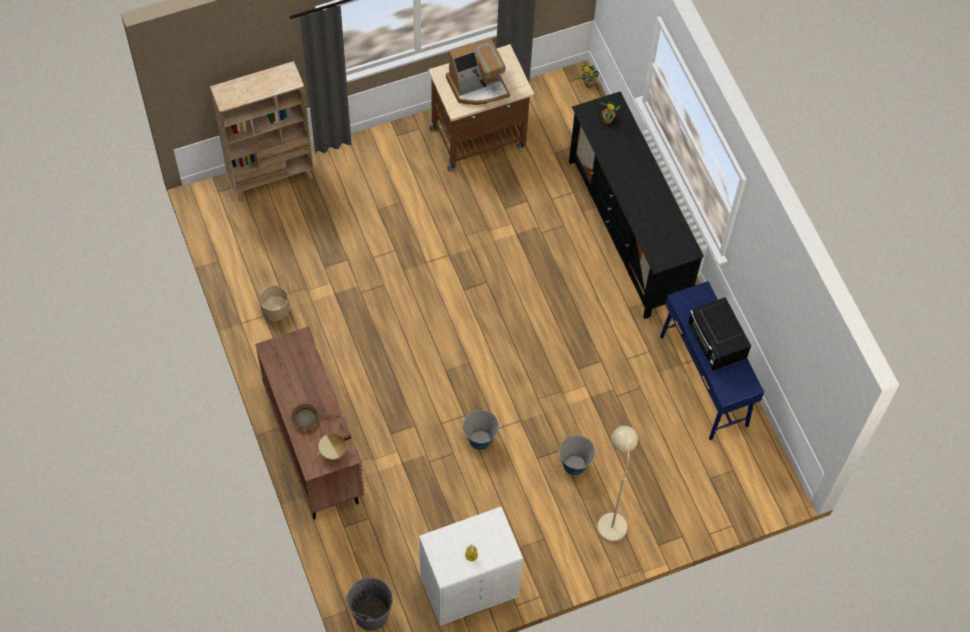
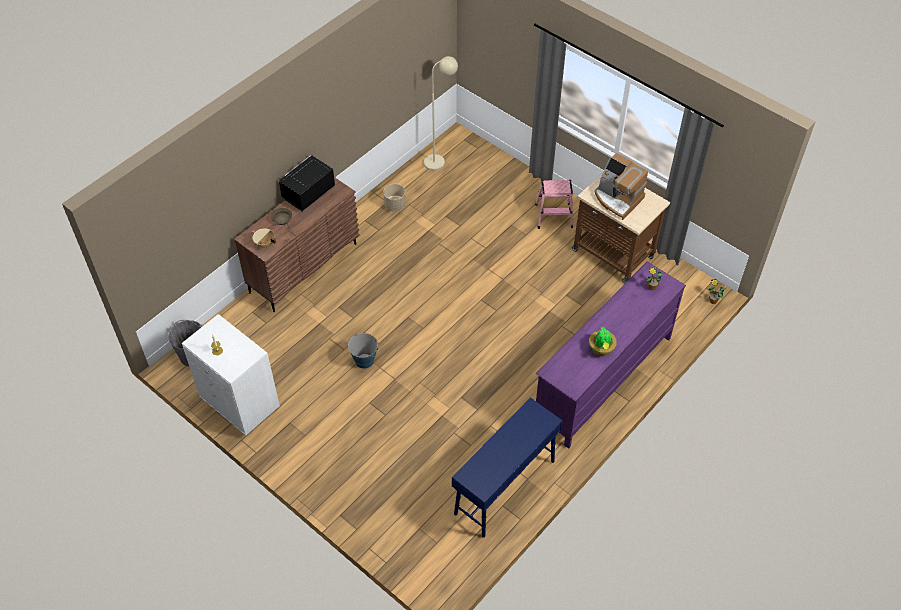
camera: 65 degrees right, 10 degrees down
beige bookcase [210,61,314,202] -> none
bucket [557,435,595,475] -> none
black dresser [569,92,704,319] -> purple dresser [536,262,686,449]
beige floor lamp [597,426,638,542] -> beige floor lamp moved to [424,56,458,171]
black microwave [688,297,751,371] -> black microwave moved to [279,155,335,211]
none -> pink step ladder [535,180,573,229]
none -> potted plant [589,327,617,356]

